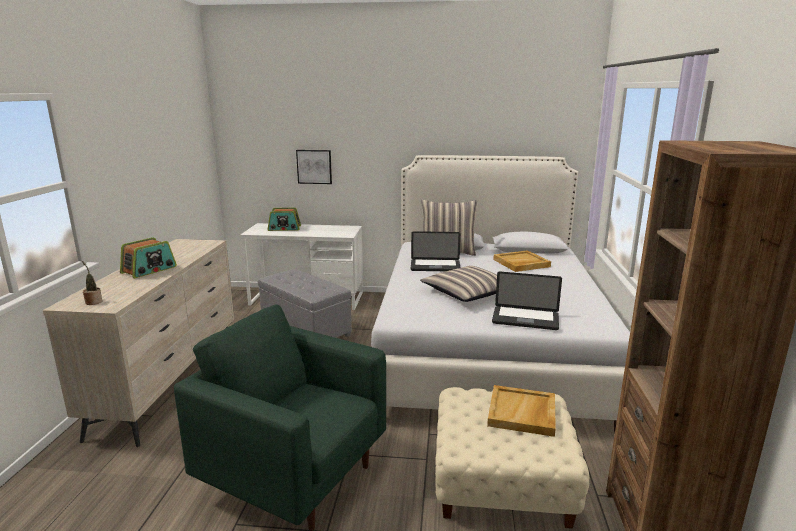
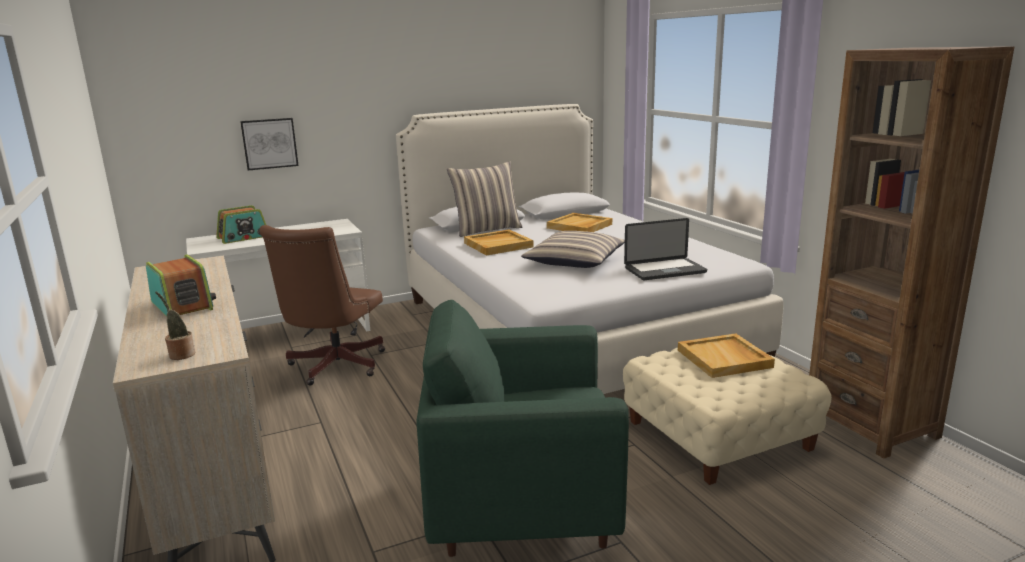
camera: 30 degrees left, 0 degrees up
radio [120,237,177,278] -> radio turned 45 degrees counterclockwise [146,255,216,316]
grey ottoman [258,269,352,338] -> brown office chair [259,225,385,386]
laptop [411,231,461,271] -> beige tray [464,229,533,255]

